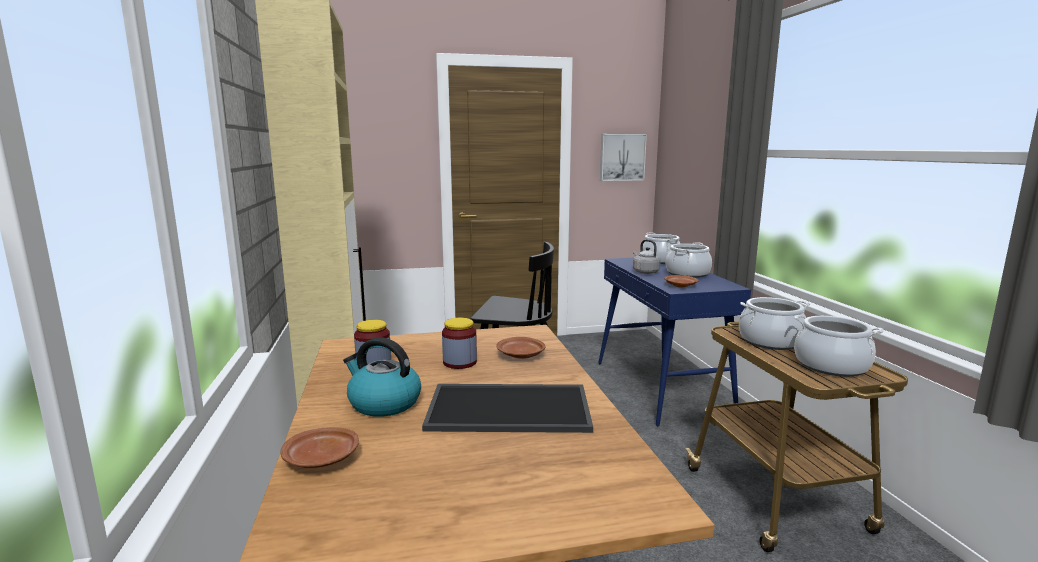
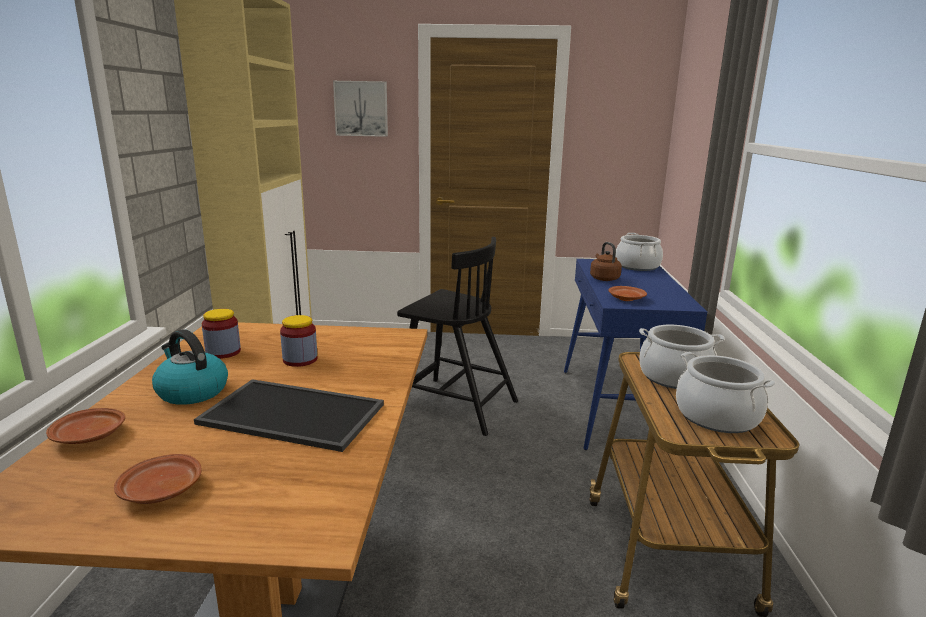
camera: 15 degrees right, 5 degrees up
brown plate [496,337,546,359] -> brown plate moved to [114,454,202,504]
picture [600,134,647,181] -> picture moved to [333,81,388,137]
grey kettle [633,239,661,274] -> brown kettle [590,242,622,281]
cooking pot [666,242,712,278] -> none

